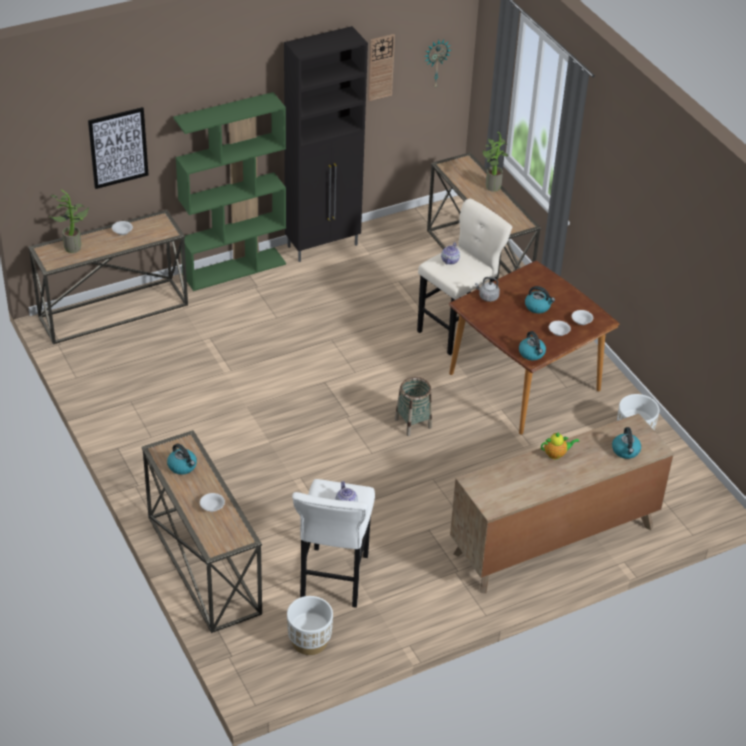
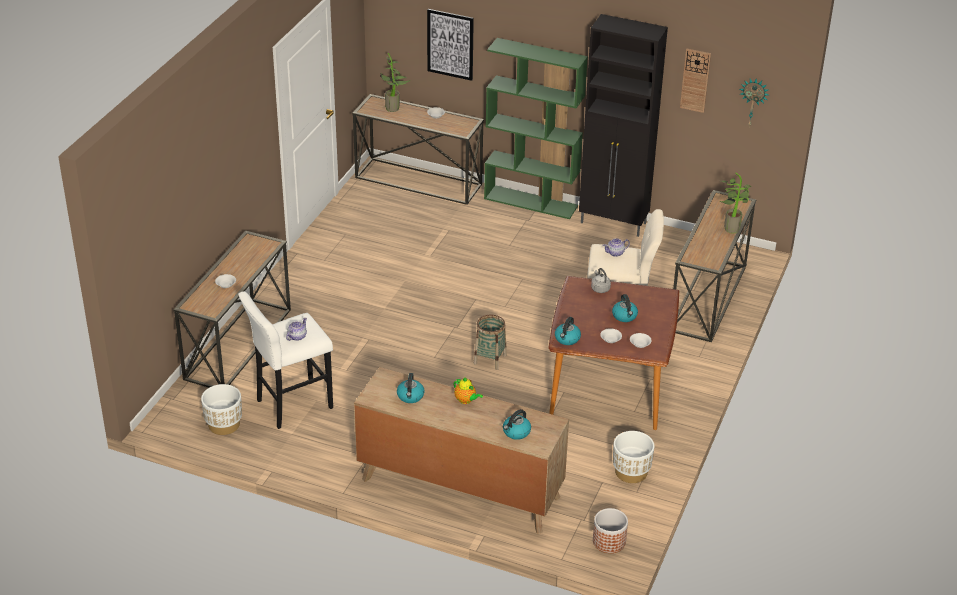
camera: 50 degrees right, 5 degrees down
kettle [167,443,197,475] -> kettle moved to [397,373,424,403]
none -> planter [593,508,628,553]

